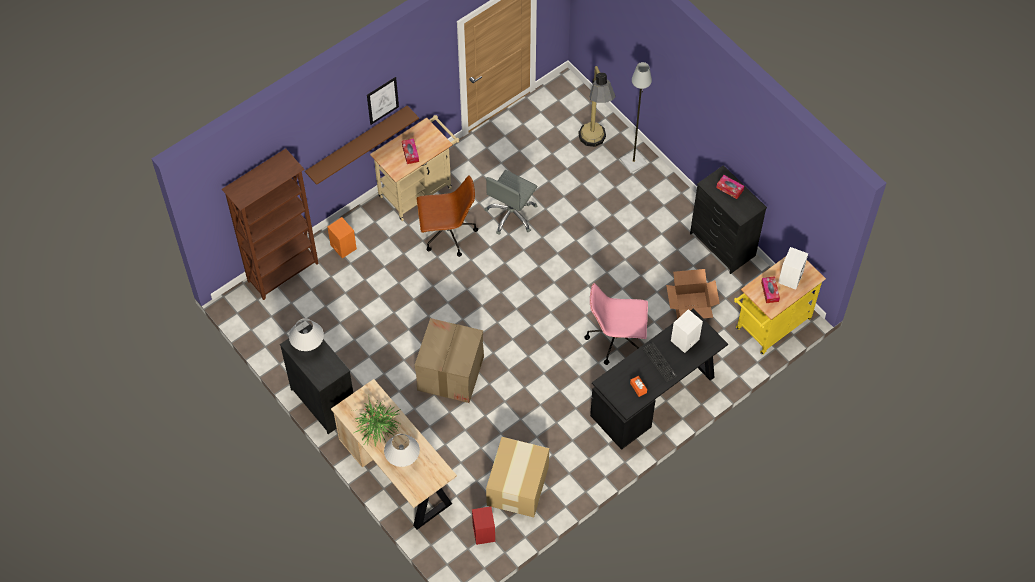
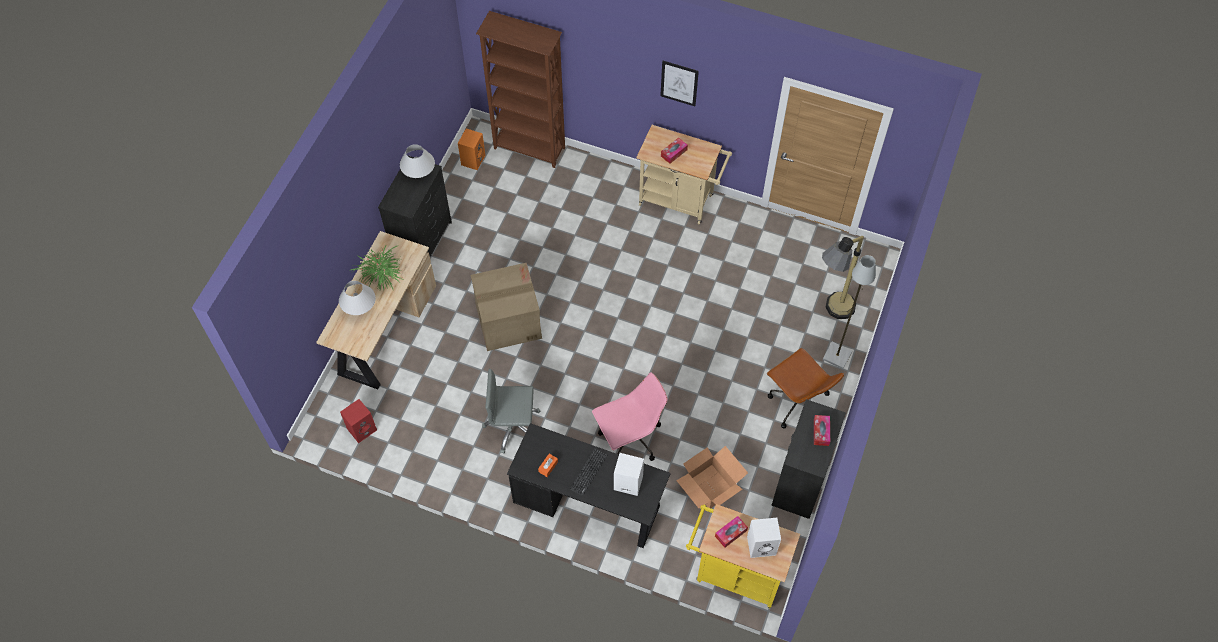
camera: 60 degrees right, 0 degrees up
brown shelf [305,106,419,185] -> none
orange speaker [327,217,357,259] -> orange speaker moved to [458,128,486,170]
brown office chair [417,175,478,257] -> brown office chair moved to [767,348,844,429]
grey office chair [485,170,537,235] -> grey office chair moved to [482,369,540,453]
cardboard box [486,437,549,517] -> none
pink office chair [584,283,648,365] -> pink office chair turned 90 degrees clockwise [592,372,668,461]

